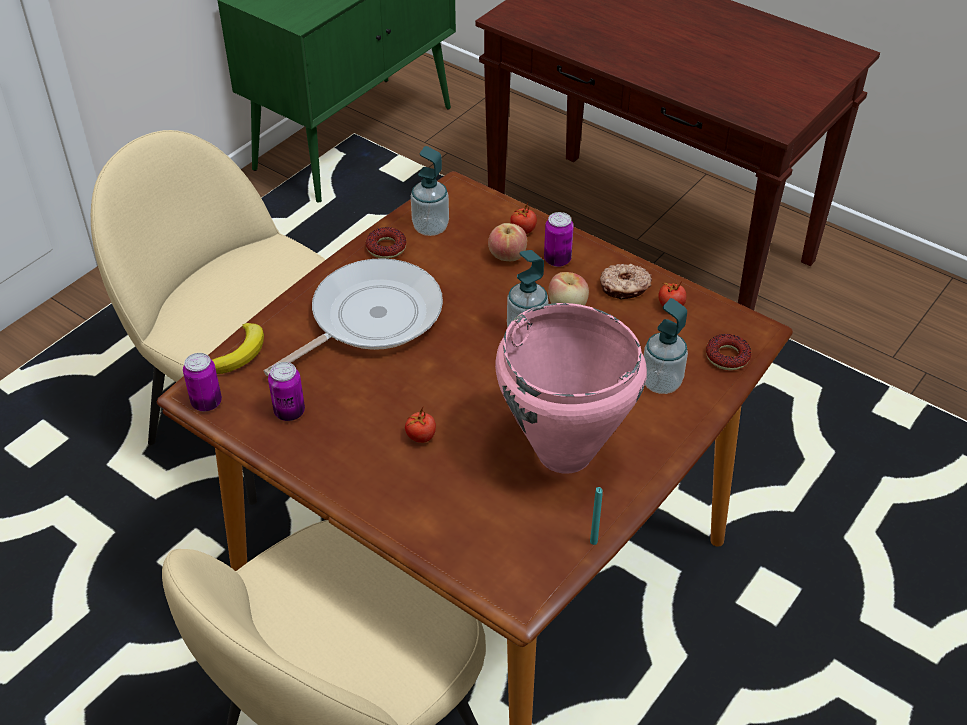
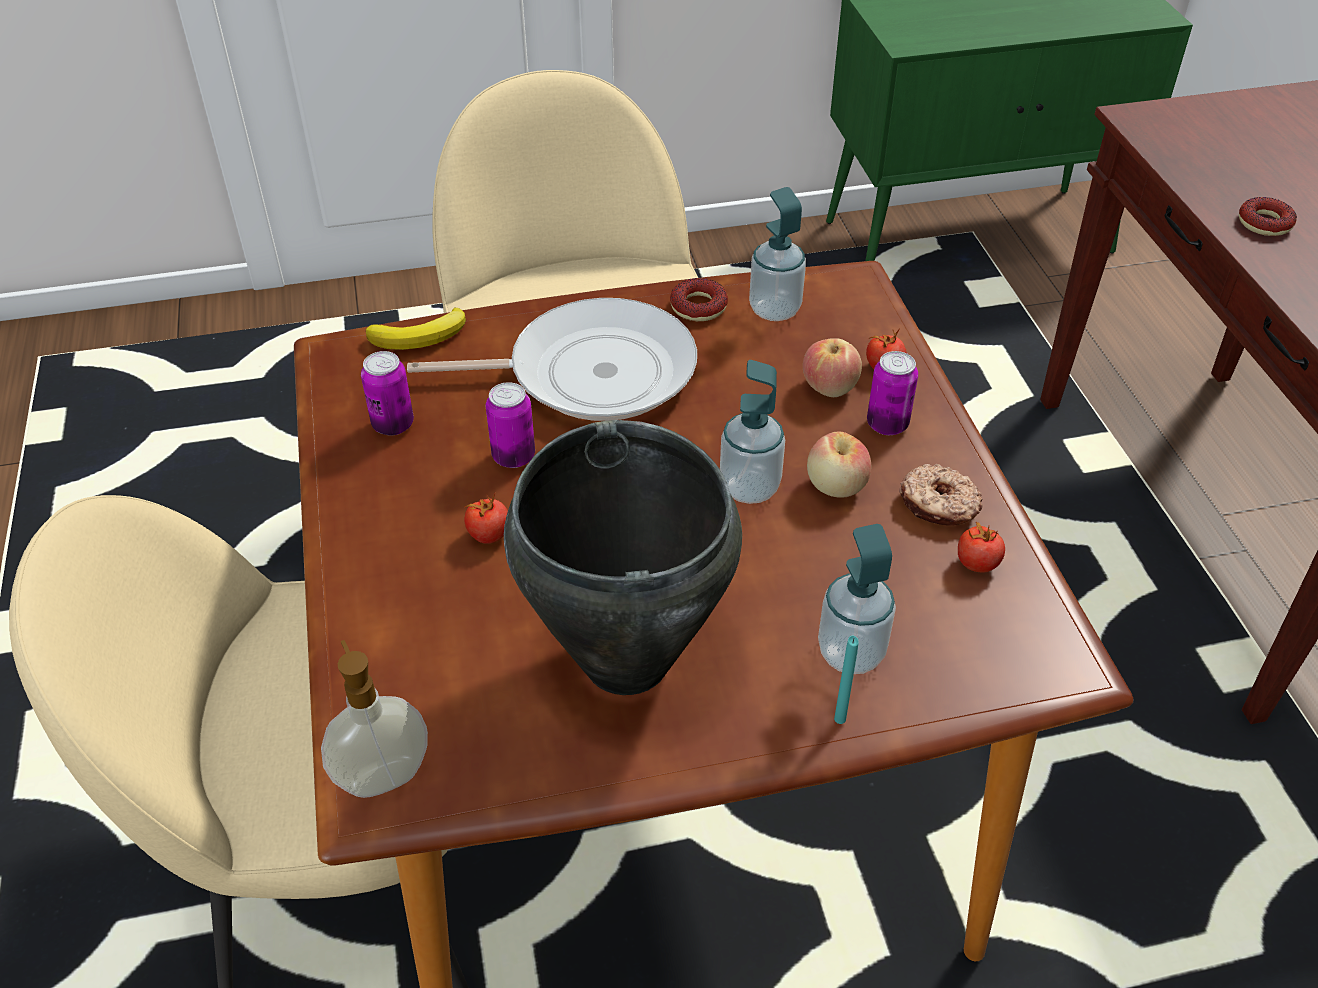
camera: 40 degrees right, 0 degrees up
can [183,353,222,411] -> can moved to [486,382,535,468]
pink cooking pot [495,303,647,474] -> black cooking pot [504,420,742,695]
turquoise candle [590,487,603,545] -> turquoise candle moved to [834,635,859,724]
donut [706,334,751,370] -> donut moved to [1239,197,1297,236]
none -> soap dispenser [321,640,428,798]

